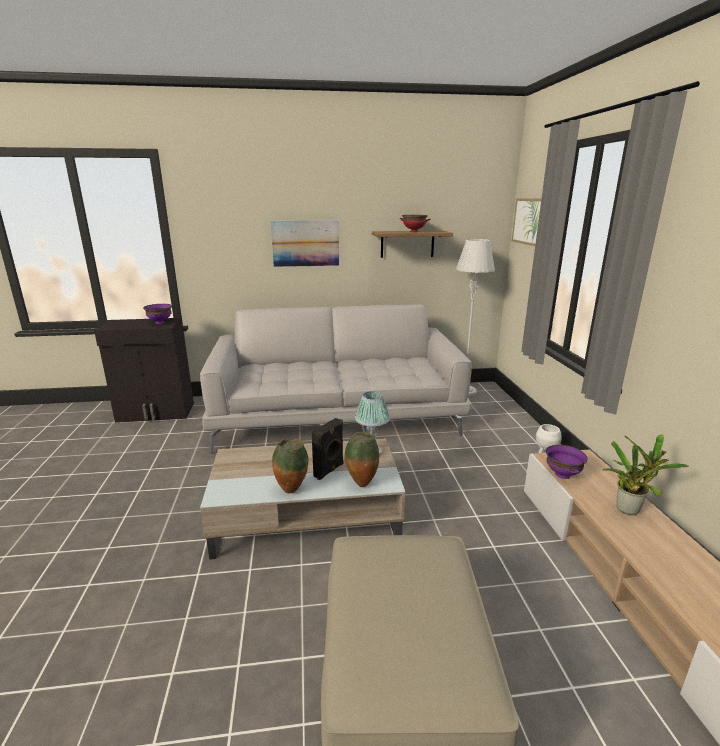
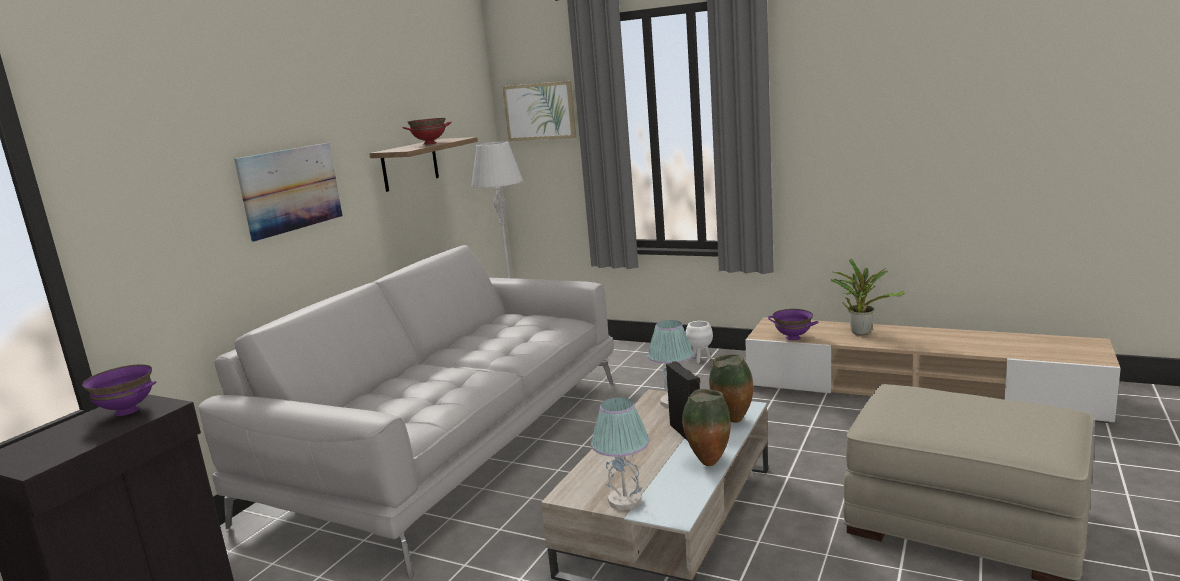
camera: 55 degrees left, 5 degrees down
none -> table lamp [591,397,649,510]

